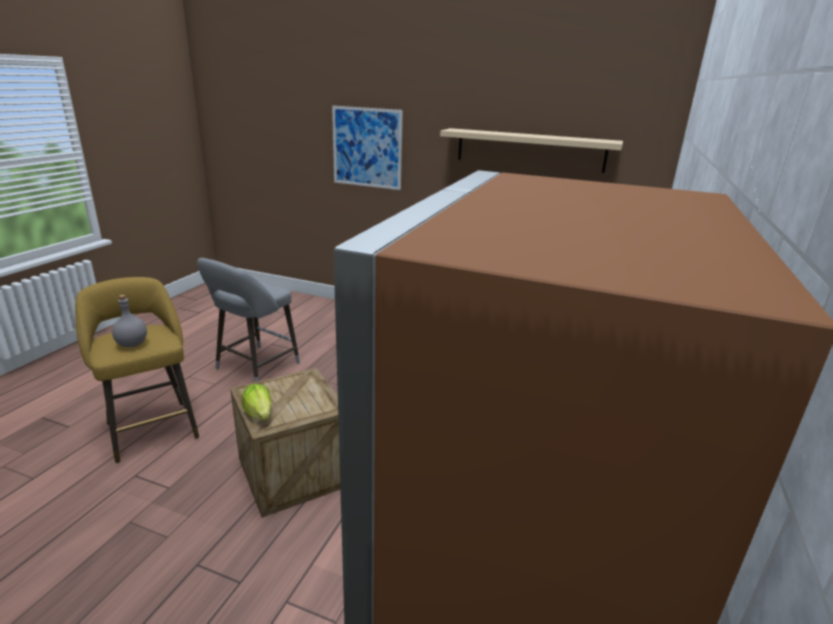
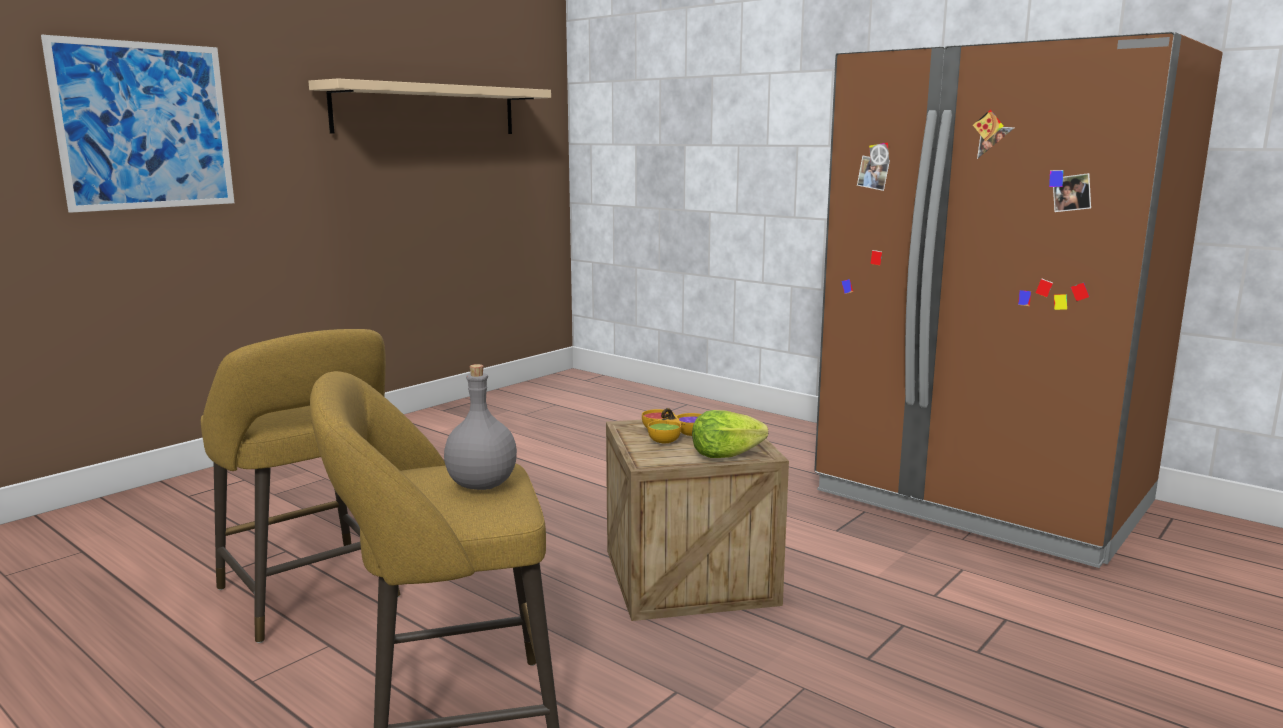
camera: 70 degrees left, 10 degrees down
grey stool [197,258,300,382] -> yellow stool [201,329,400,643]
none -> bowl [642,408,701,444]

